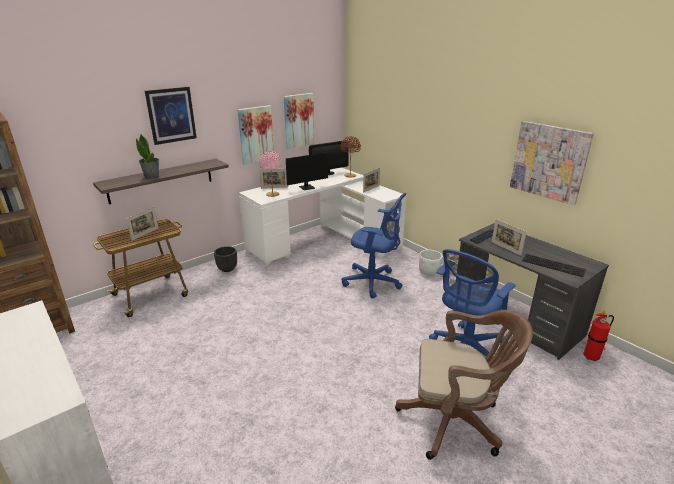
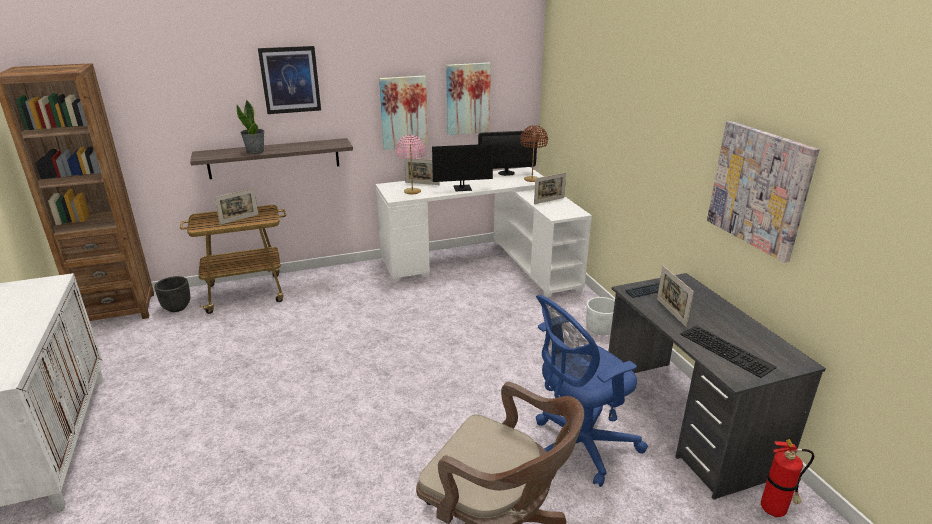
camera: 20 degrees right, 0 degrees up
black planter [214,246,237,272] -> black planter moved to [154,276,190,312]
blue office chair [342,193,406,299] -> none

